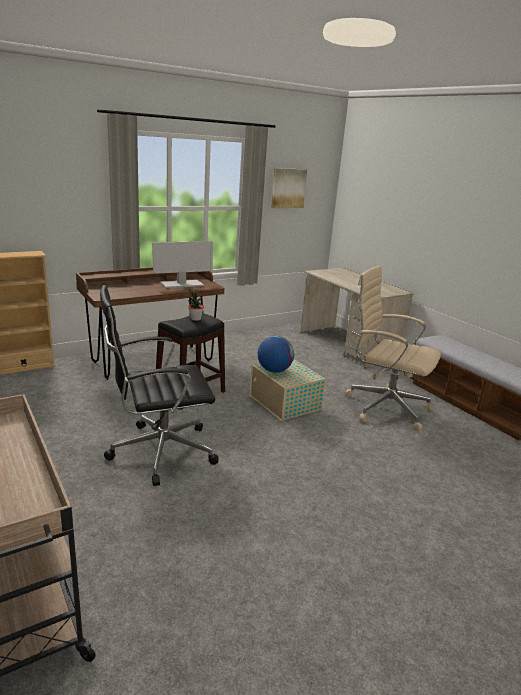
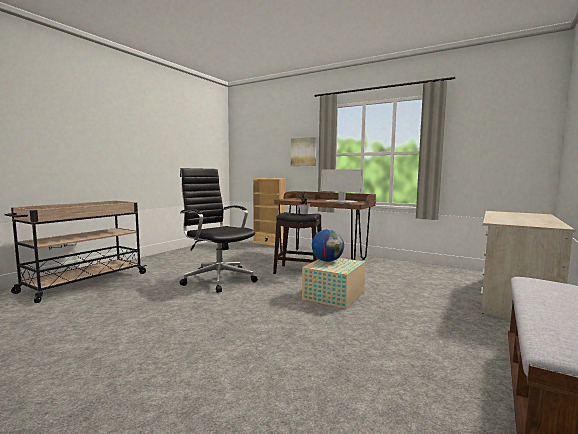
camera: 65 degrees right, 15 degrees down
picture [271,168,307,208] -> picture moved to [291,137,316,166]
beige office chair [345,266,441,431] -> none

